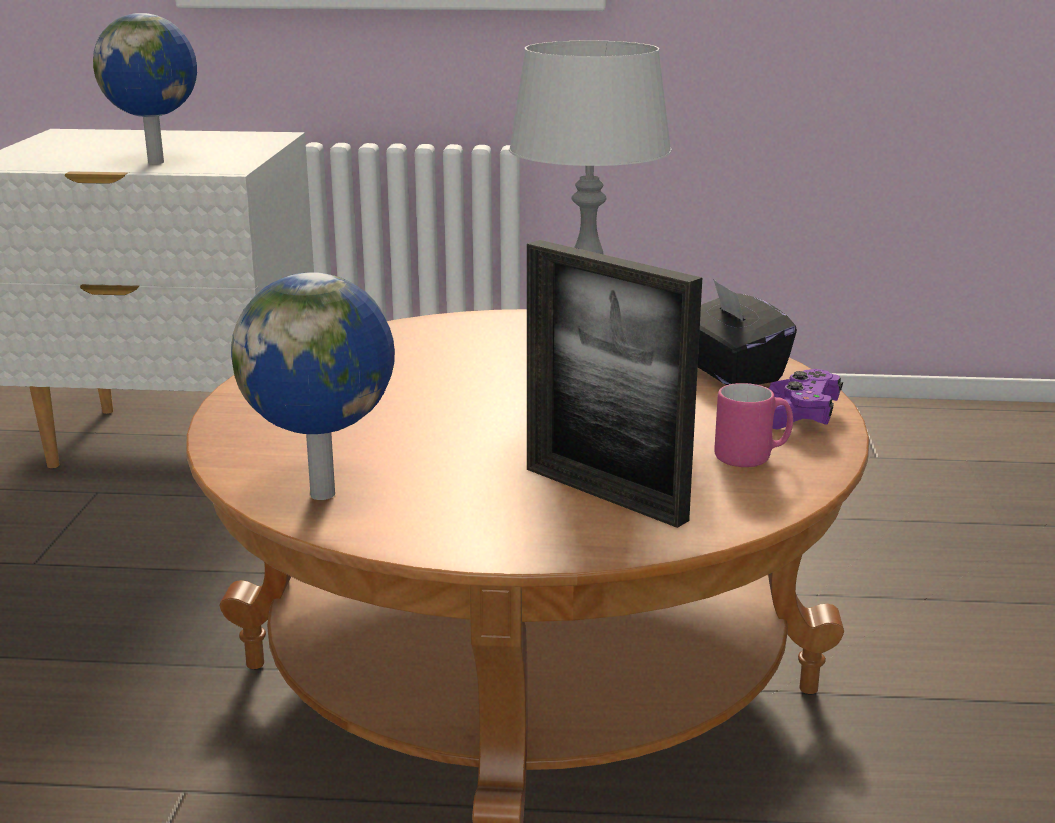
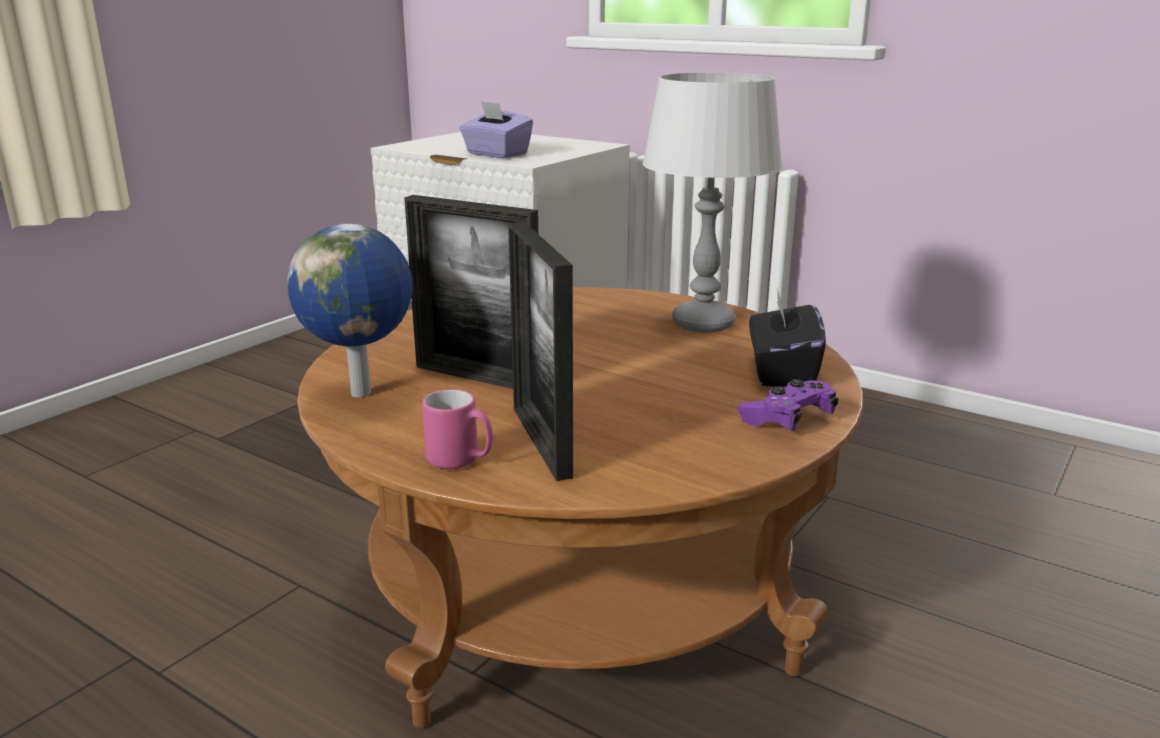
camera: 30 degrees right, 0 degrees up
globe [93,13,197,164] -> purple tissue box [460,101,533,158]
pink mug [714,383,793,467] -> pink mug moved to [422,389,493,469]
none -> picture frame [404,195,538,389]

